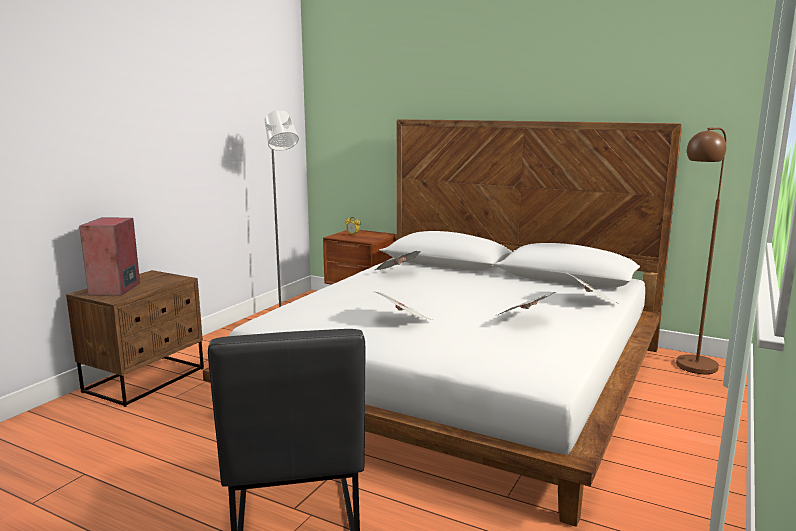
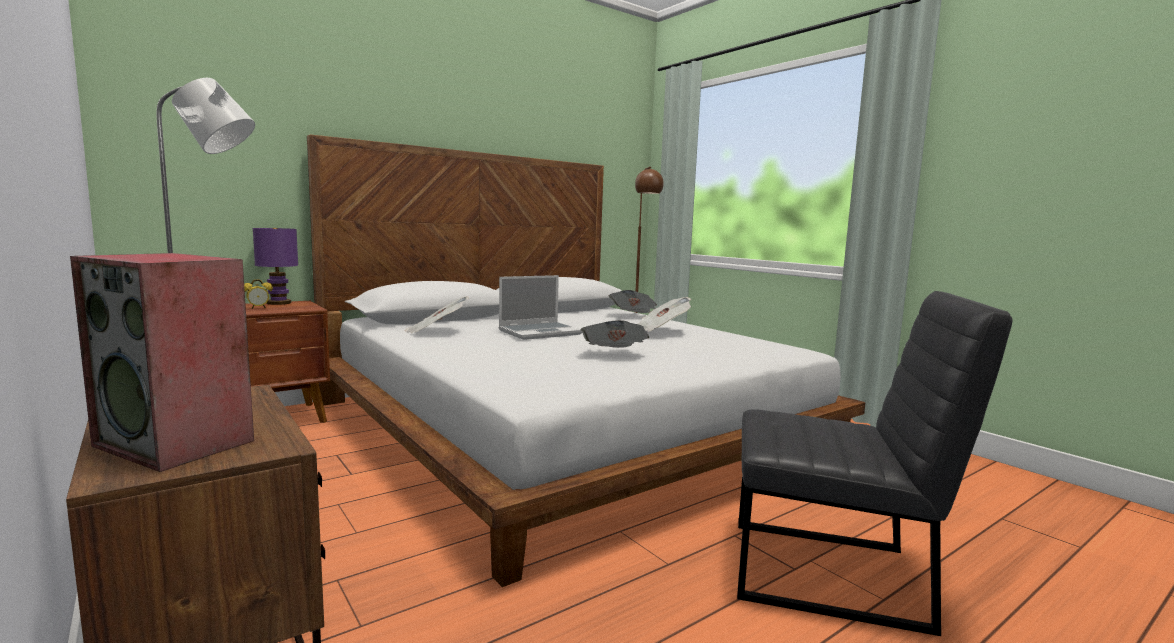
camera: 65 degrees left, 5 degrees down
none -> purple table lamp [253,228,298,305]
none -> laptop [499,275,582,340]

